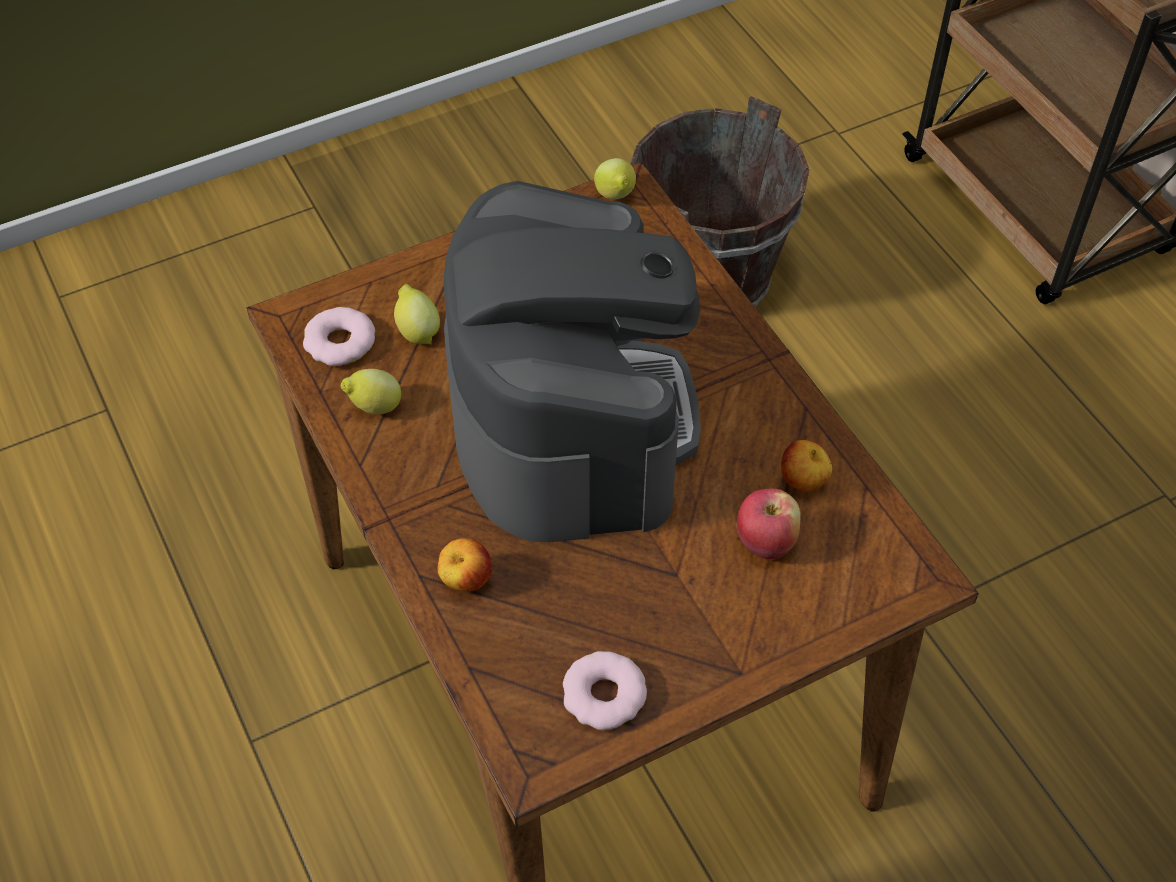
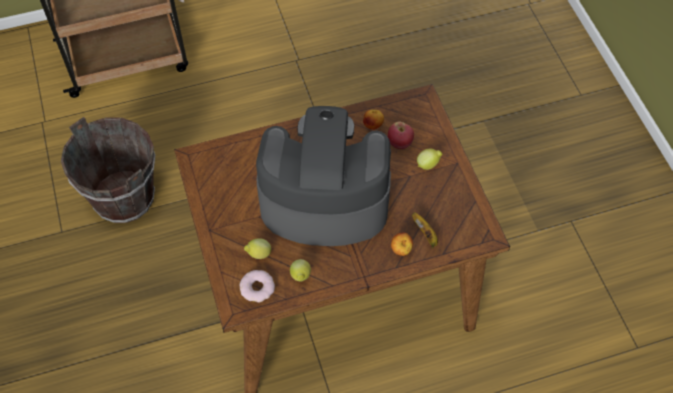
camera: 80 degrees left, 5 degrees up
donut [563,651,647,730] -> none
lemon [594,158,636,199] -> lemon moved to [417,148,443,170]
none -> banana [412,212,438,249]

